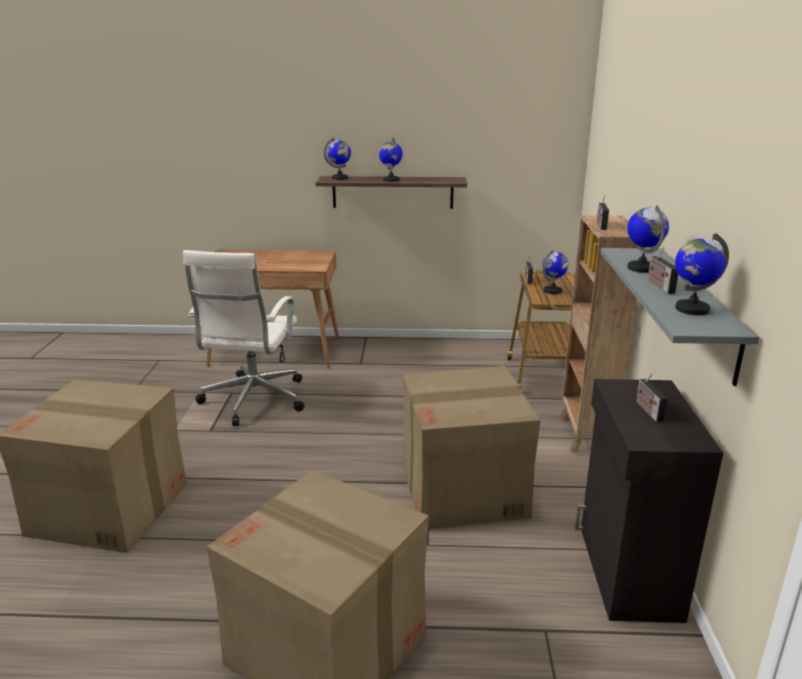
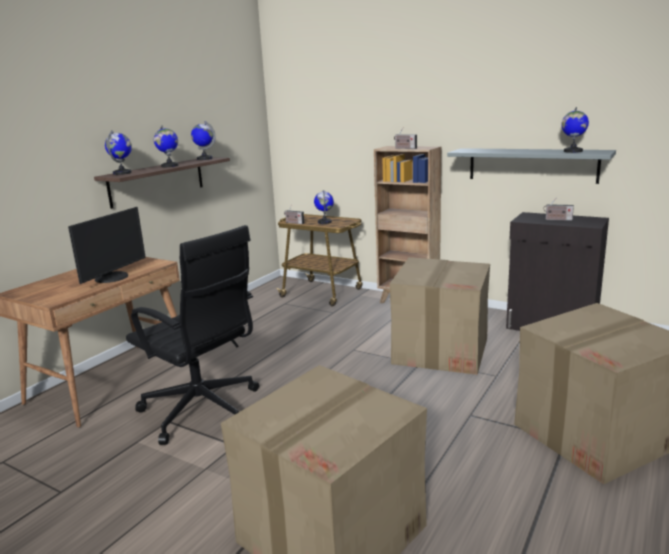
camera: 60 degrees left, 5 degrees down
white office chair [183,250,305,426] -> black office chair [126,225,259,445]
globe [627,205,669,273] -> globe moved to [191,121,216,160]
radio [648,247,678,294] -> none
none -> monitor [68,207,146,284]

